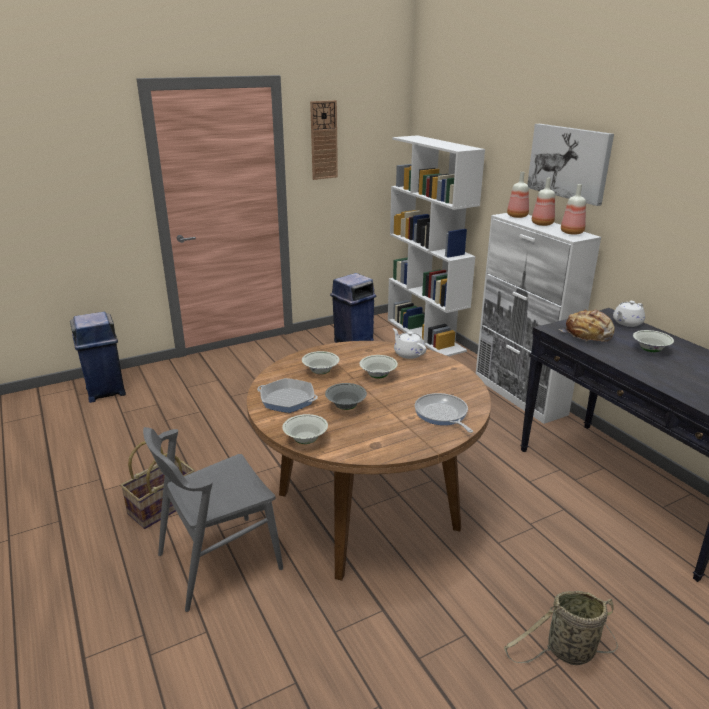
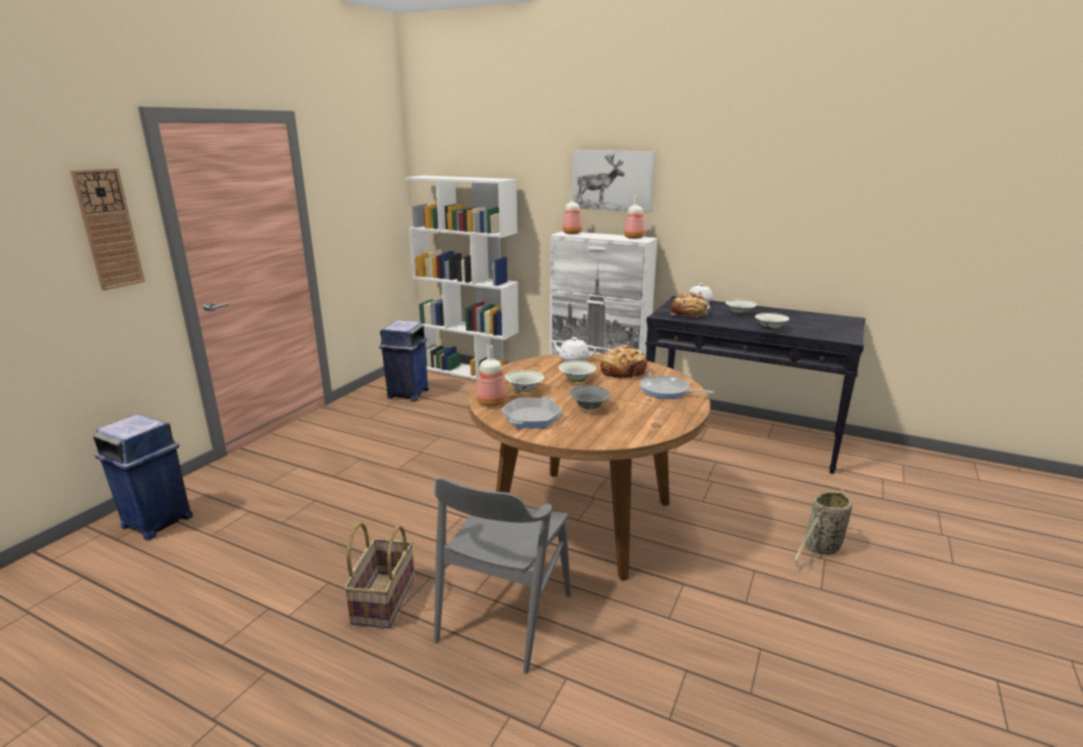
camera: 35 degrees left, 5 degrees down
frying pan [257,378,318,413] -> frying pan turned 135 degrees clockwise [501,397,563,428]
white bowl [282,414,328,444] -> white bowl moved to [755,313,789,330]
wall clock [310,100,338,180] -> wall clock moved to [70,168,145,291]
bottle [532,178,555,226] -> bottle moved to [477,345,506,407]
none -> bread [600,345,651,380]

